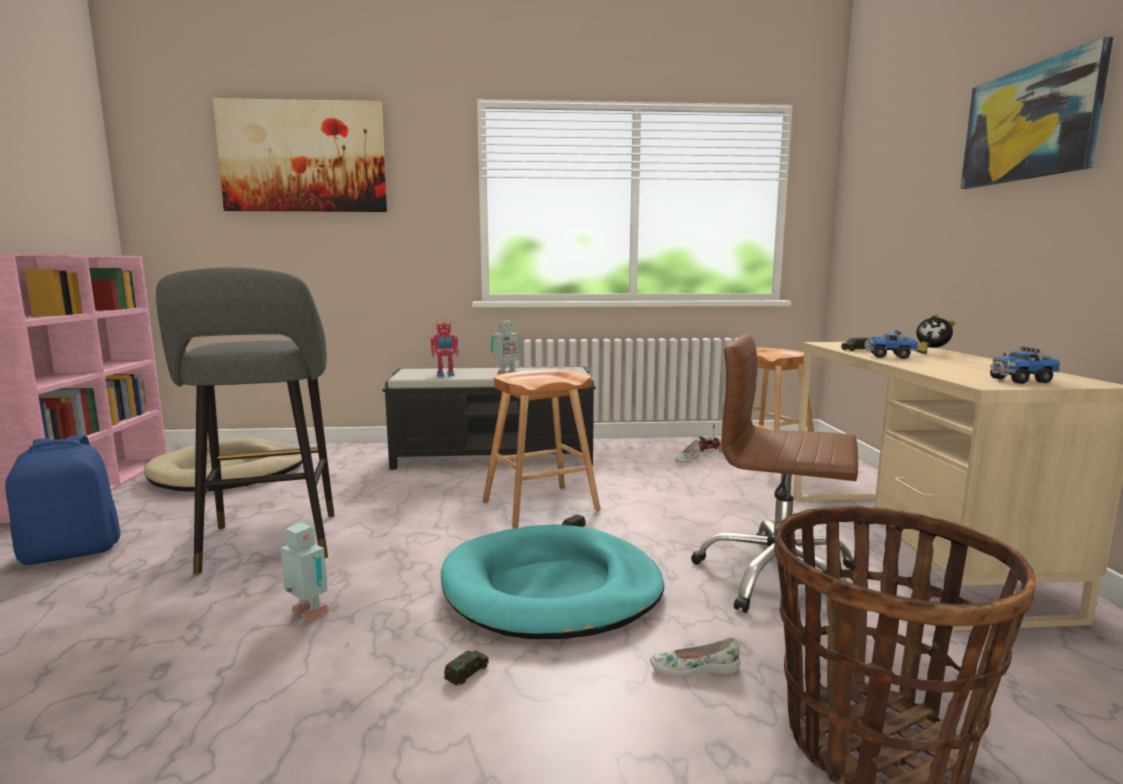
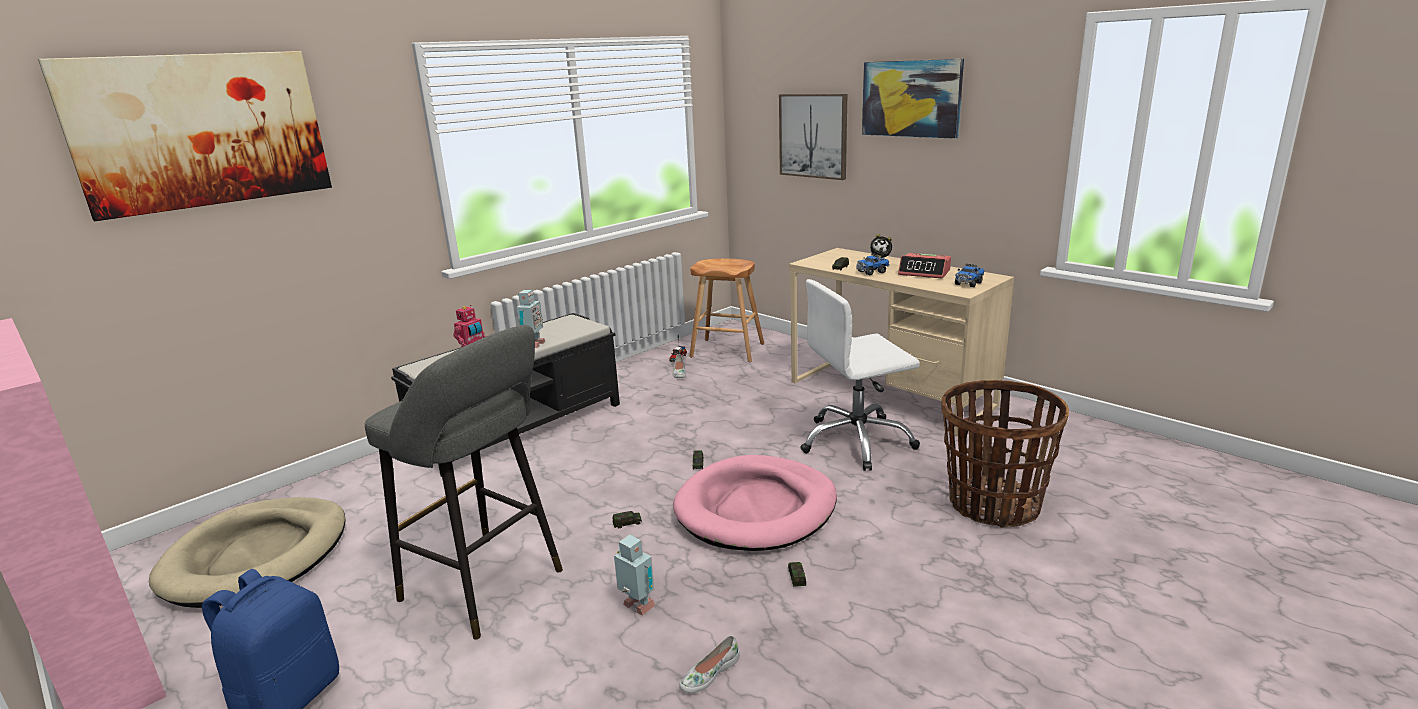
camera: 40 degrees left, 10 degrees up
toy robot [280,522,329,621] -> toy robot turned 45 degrees clockwise [614,535,655,615]
turquoise dog bed [441,524,664,639] -> pink dog bed [673,455,837,551]
brown stool [483,370,600,528] -> none
white shoe [650,637,740,677] -> white shoe moved to [679,635,740,694]
brown office chair [691,334,858,613] -> white office chair [800,279,920,471]
none -> toy car [612,511,642,528]
none -> picture [779,94,847,180]
none -> alarm clock [898,253,951,279]

